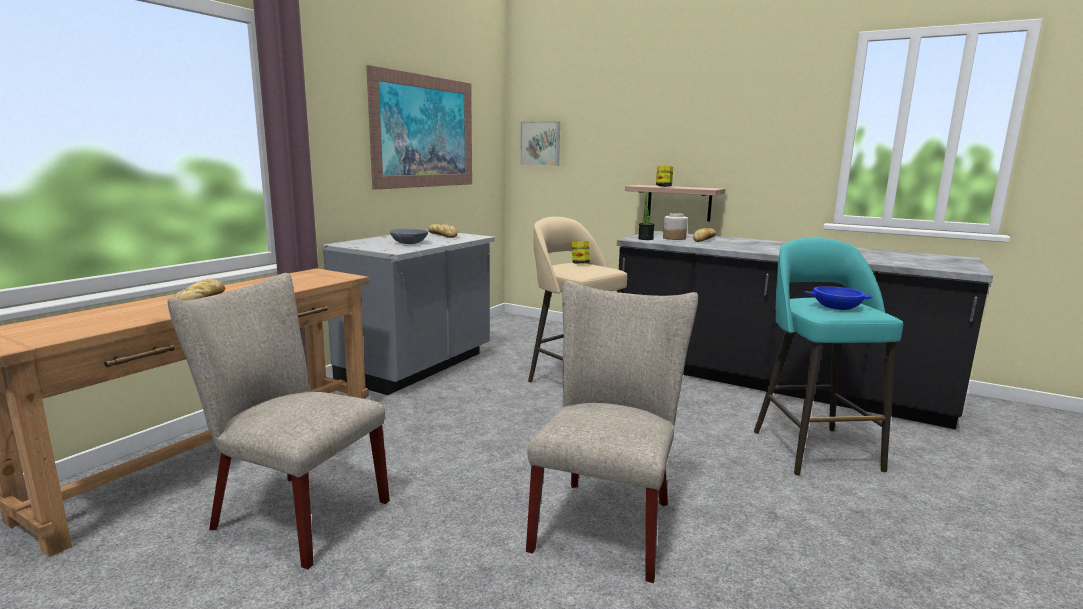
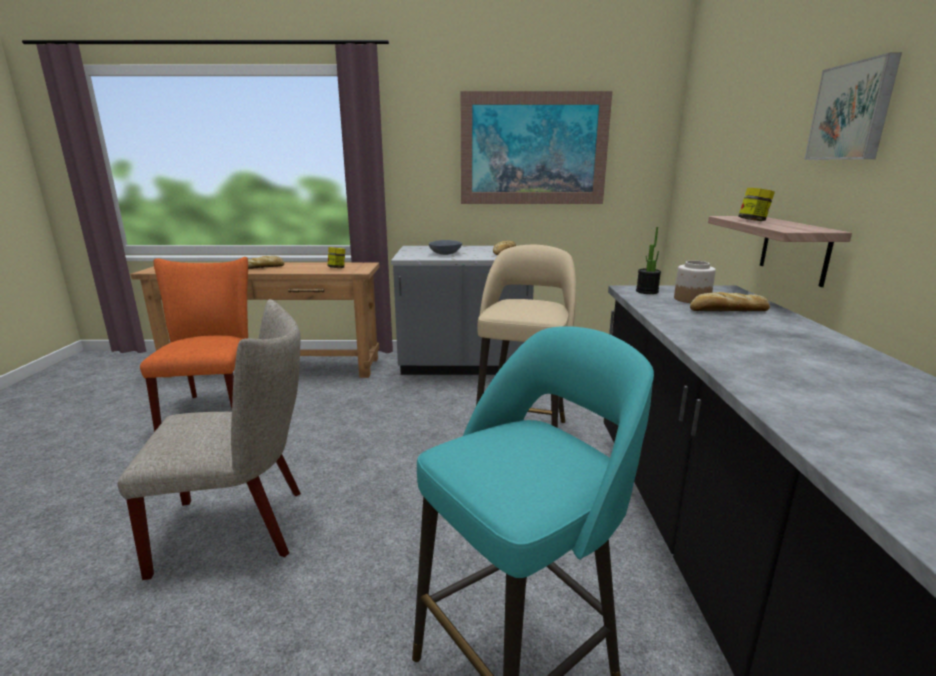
camera: 60 degrees right, 5 degrees up
beige chair [167,273,390,569] -> orange chair [140,257,248,432]
picture [520,121,560,166] -> picture moved to [804,53,902,160]
jar [572,241,590,263] -> jar moved to [327,247,345,268]
blue bowl [804,286,873,310] -> none

